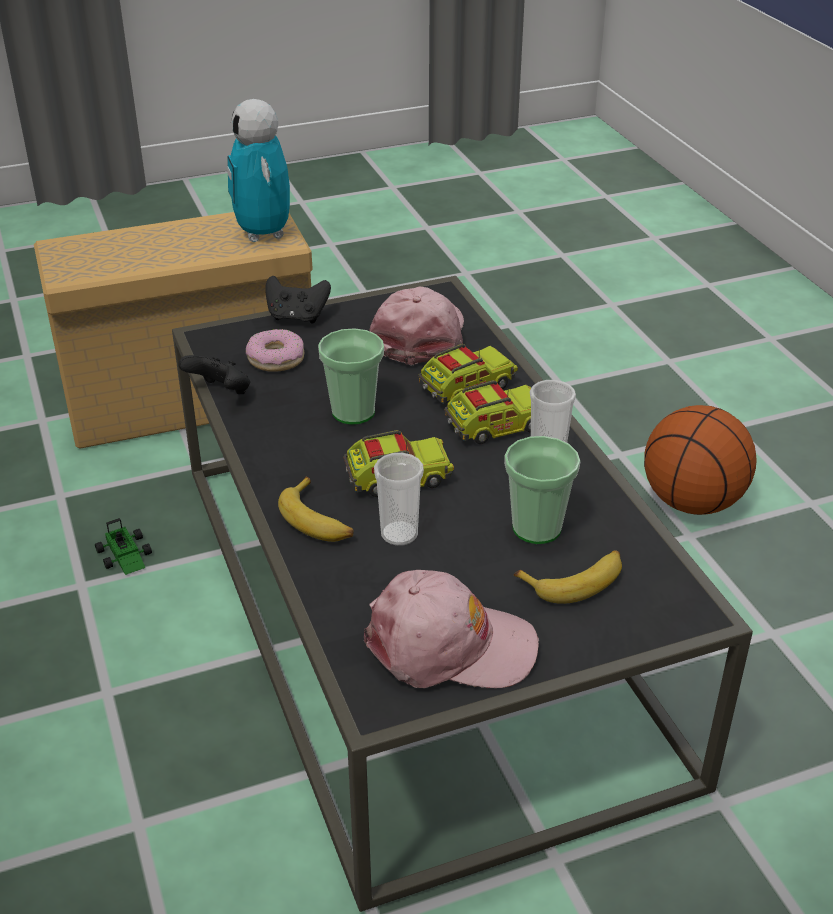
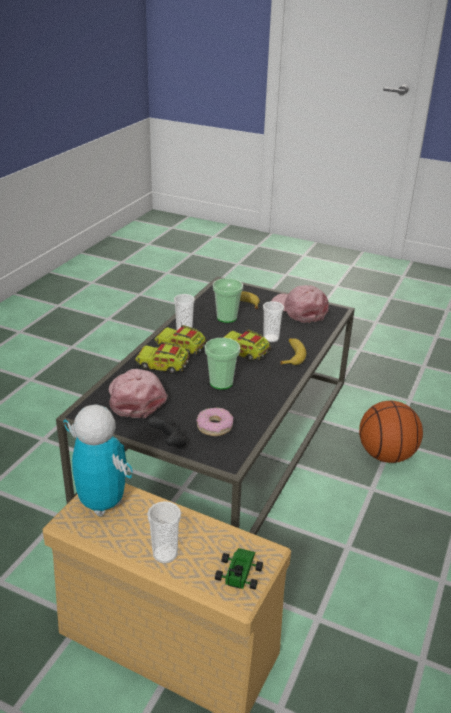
camera: 135 degrees left, 5 degrees down
toy car [95,518,152,575] -> toy car moved to [215,548,263,590]
black game controller [178,355,250,394] -> none
toy robot [227,99,290,242] -> toy robot turned 75 degrees counterclockwise [63,404,133,516]
pink cap [369,287,464,365] -> pink cap turned 105 degrees clockwise [109,369,168,418]
basketball [644,405,757,515] -> basketball moved to [359,400,423,463]
none -> cup [147,501,181,564]

